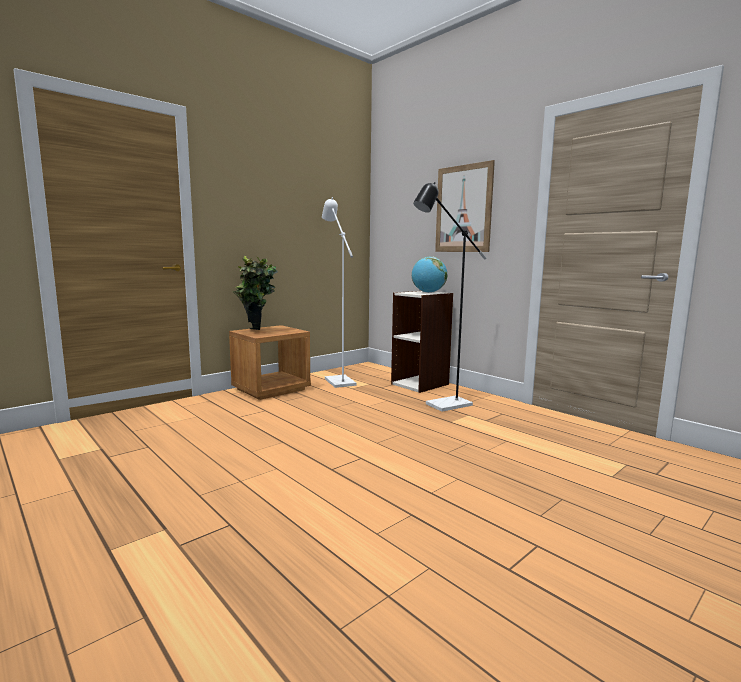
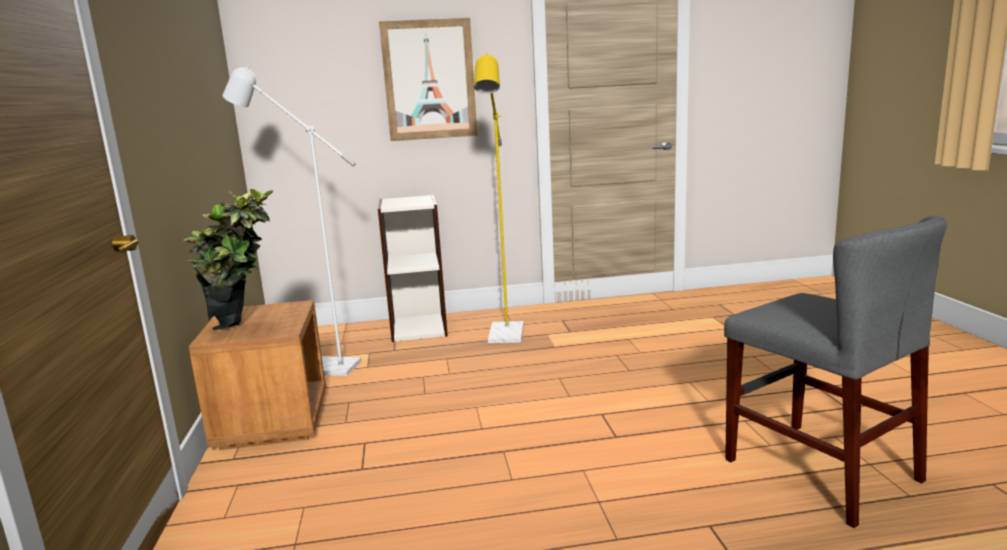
camera: 55 degrees left, 5 degrees up
globe [411,257,447,293] -> none
black floor lamp [413,182,486,412] -> yellow floor lamp [474,52,524,343]
none -> grey chair [724,216,947,528]

